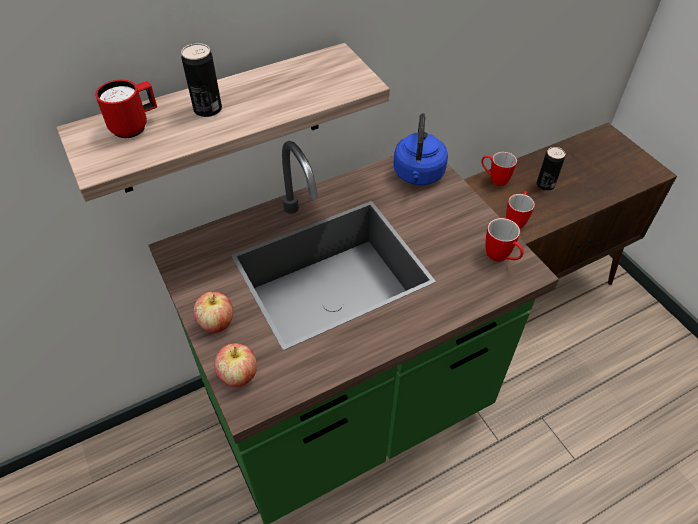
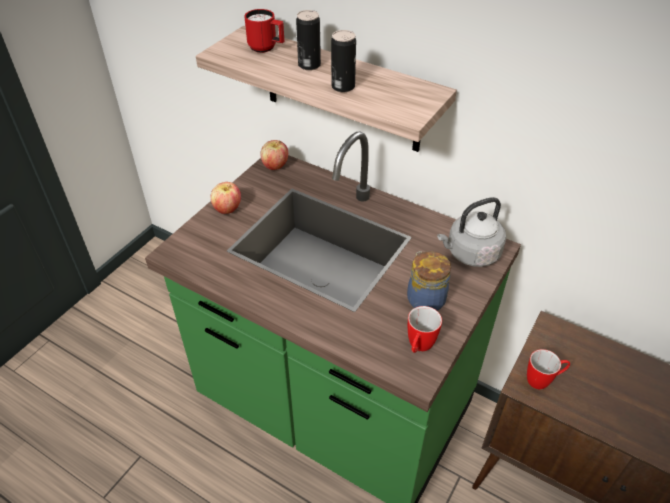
camera: 60 degrees right, 5 degrees down
apple [214,343,257,387] -> apple moved to [260,140,288,170]
blue kettle [393,113,448,185] -> grey kettle [437,197,506,267]
mug [481,152,517,186] -> none
can [537,147,565,191] -> can moved to [331,30,356,92]
none -> jar [407,251,451,311]

